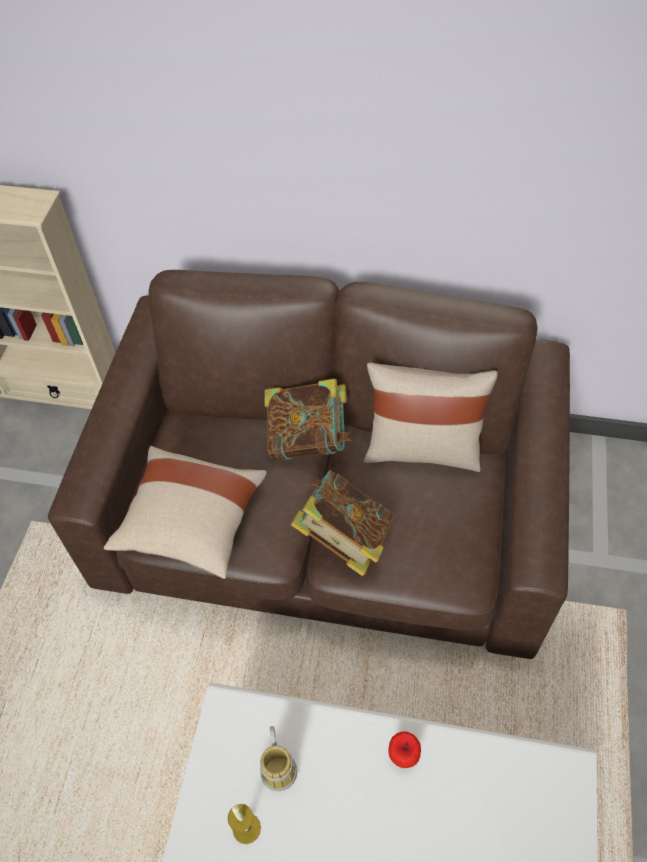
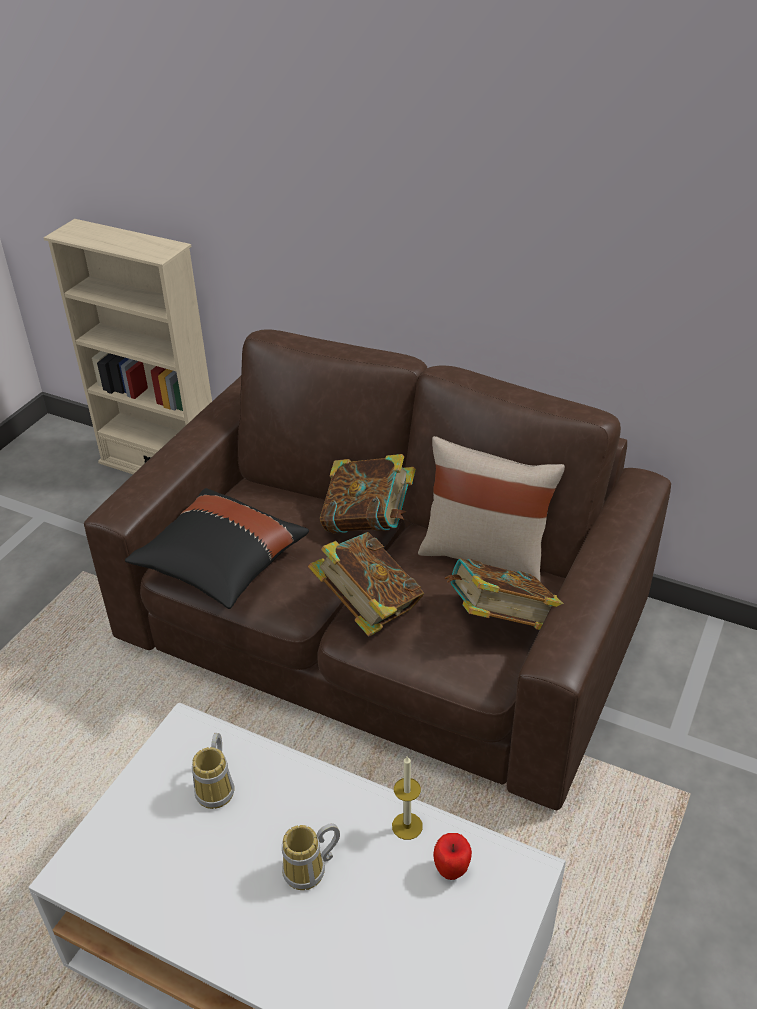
camera: 15 degrees right, 15 degrees down
beige pillow [104,446,267,579] -> black pillow [125,488,309,609]
candle [228,804,261,844] -> candle moved to [392,756,423,840]
apple [388,731,421,768] -> apple moved to [434,833,472,880]
none -> mug [282,823,340,890]
none -> book [444,559,563,630]

